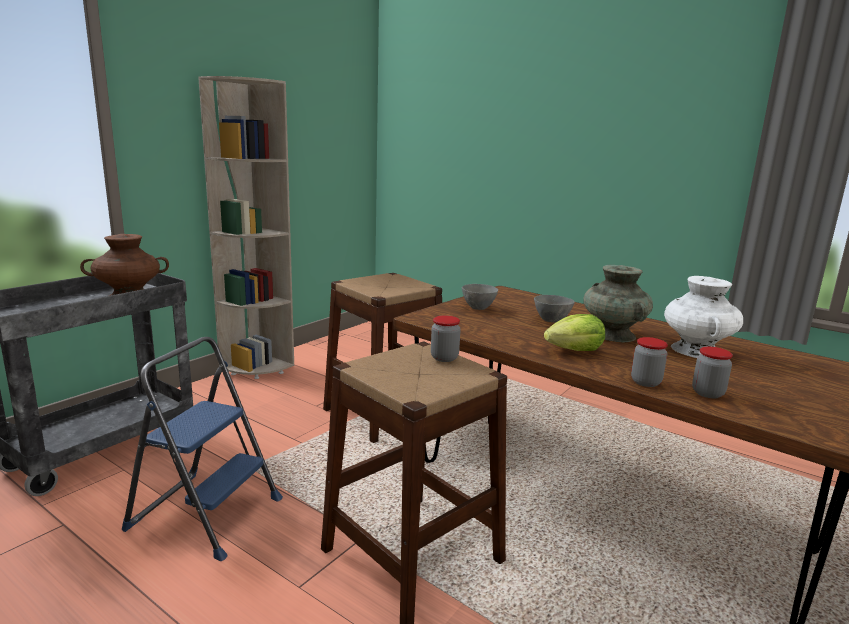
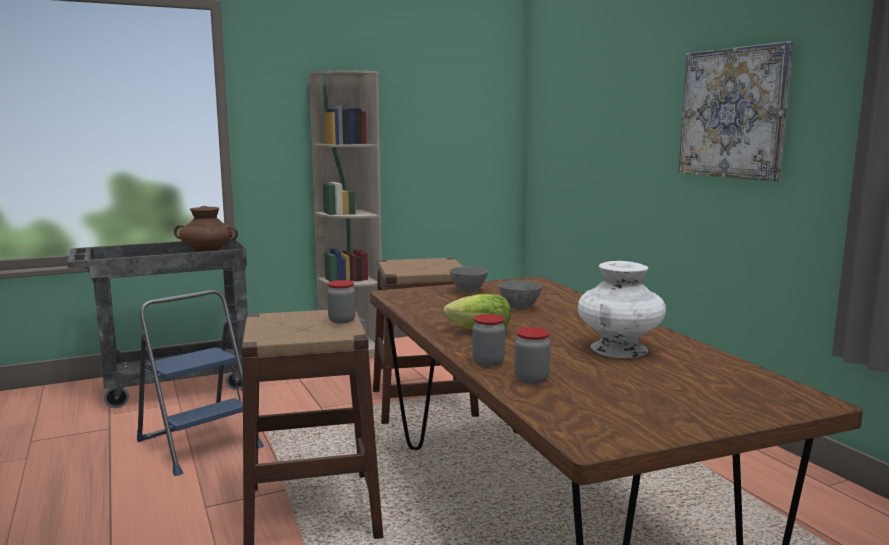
camera: 30 degrees right, 5 degrees down
turquoise vase [584,265,653,342] -> none
none -> picture [678,41,794,182]

